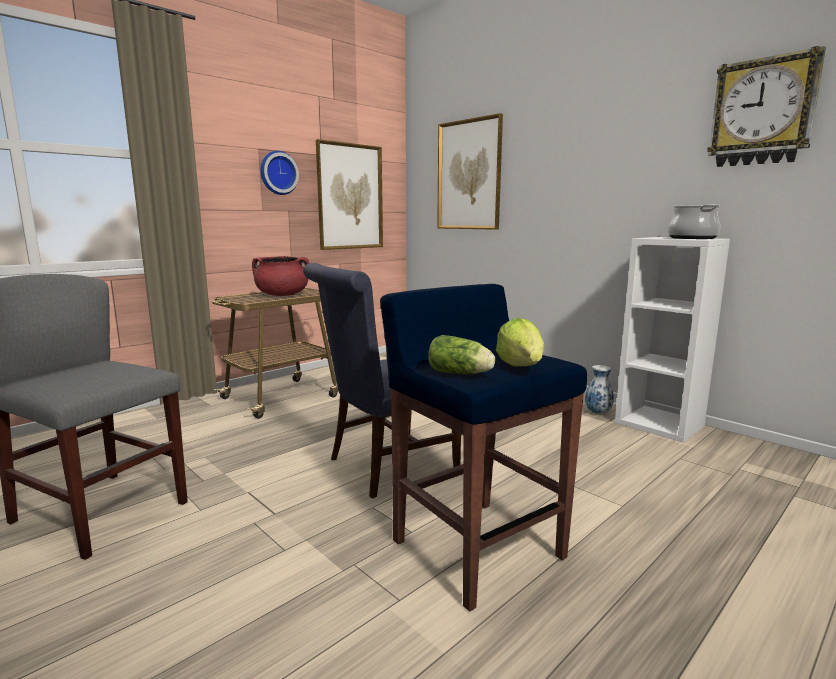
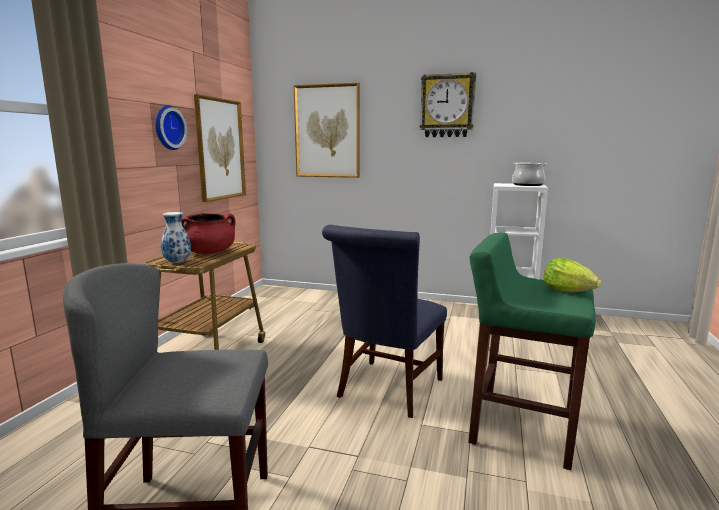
camera: 30 degrees left, 0 degrees up
blue stool [380,284,587,612] -> green stool [468,233,596,470]
lettuce [428,335,495,374] -> none
vase [585,365,614,414] -> vase moved to [161,212,191,263]
wall clock [707,46,826,167] -> wall clock moved to [420,72,476,137]

